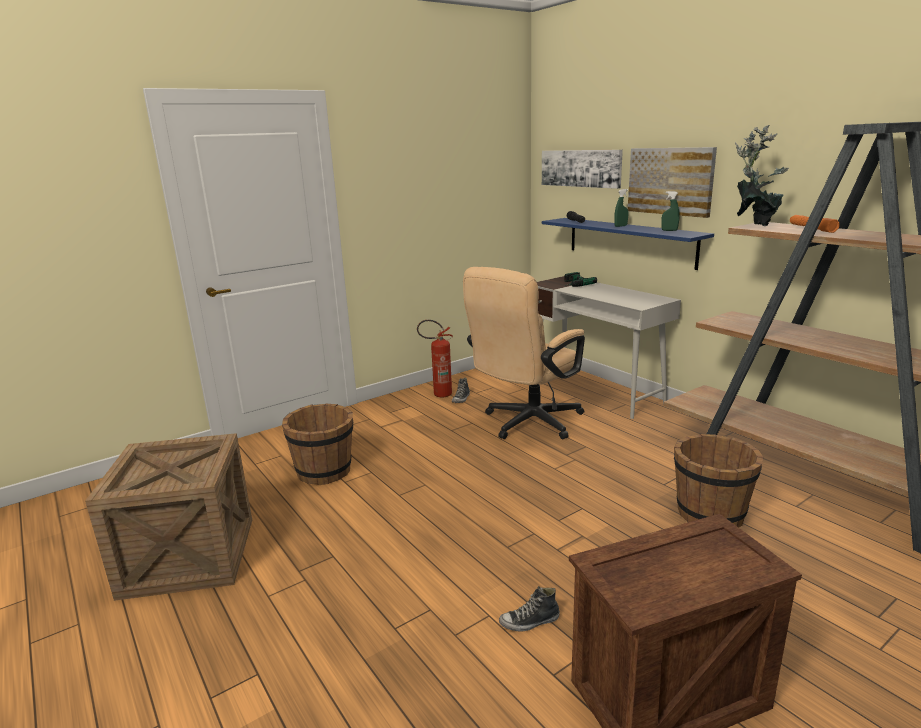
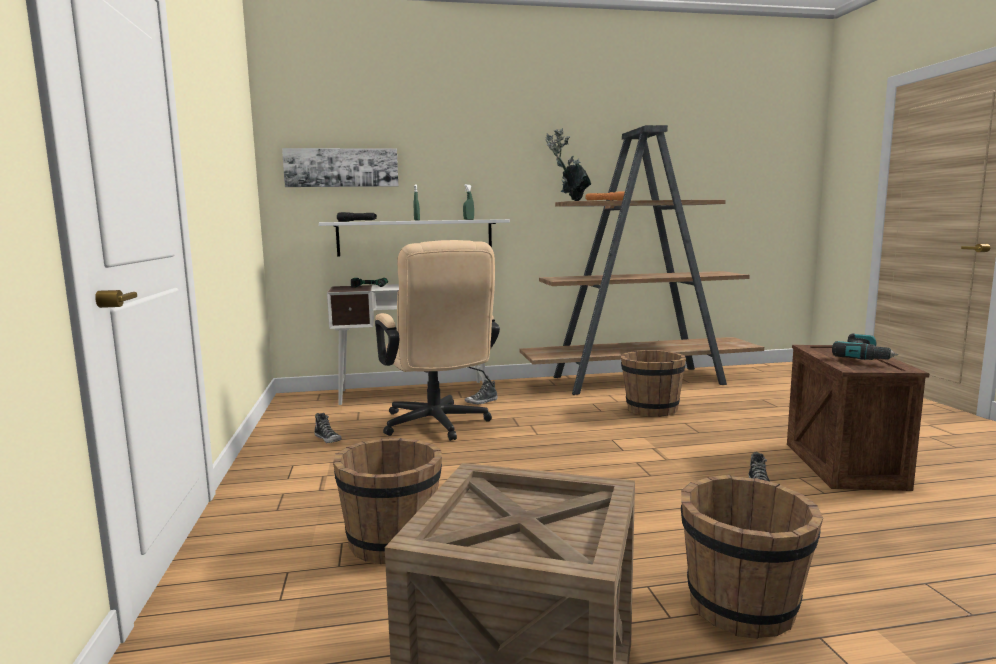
camera: 65 degrees left, 10 degrees down
fire extinguisher [417,320,453,397] -> none
blue shelf [542,218,714,270] -> white shelf [319,219,510,257]
picture [628,147,717,218] -> none
none -> shoe [465,380,498,404]
none -> brown bucket [681,475,823,639]
none -> power drill [832,333,898,360]

